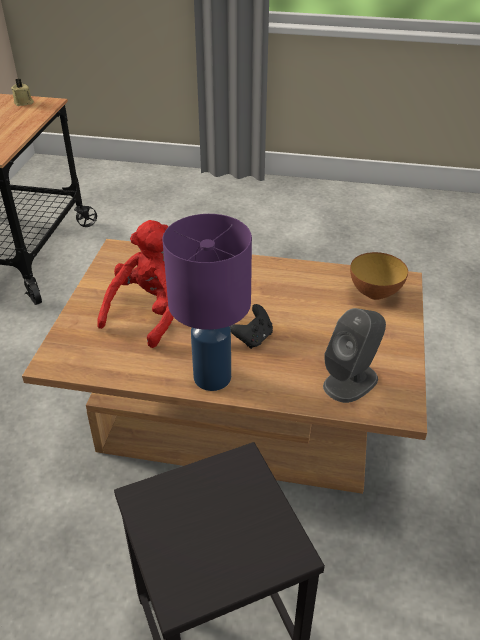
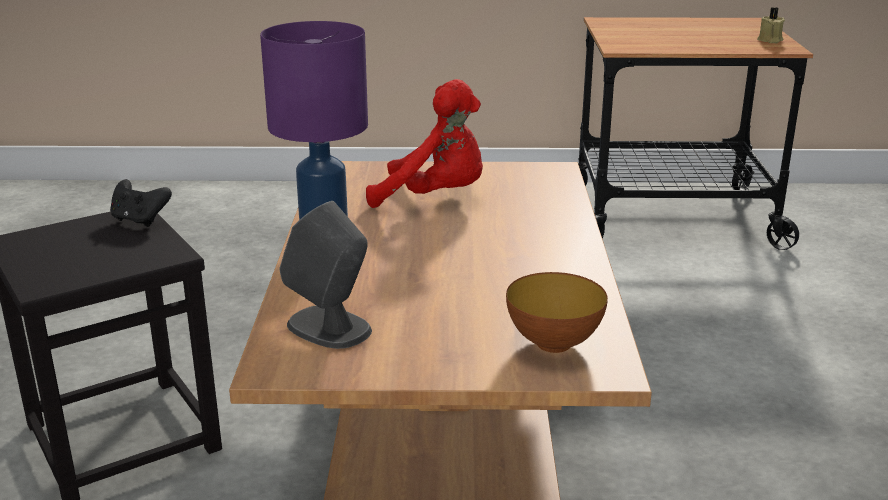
camera: 80 degrees right, 15 degrees down
black game controller [230,304,273,349] -> black game controller moved to [110,179,172,227]

